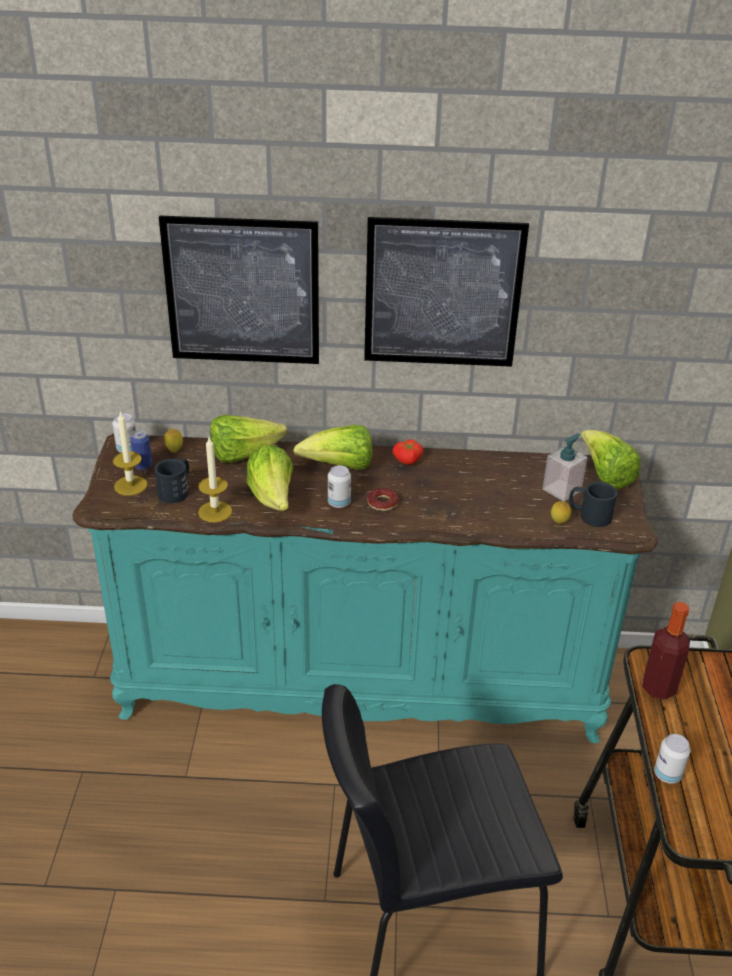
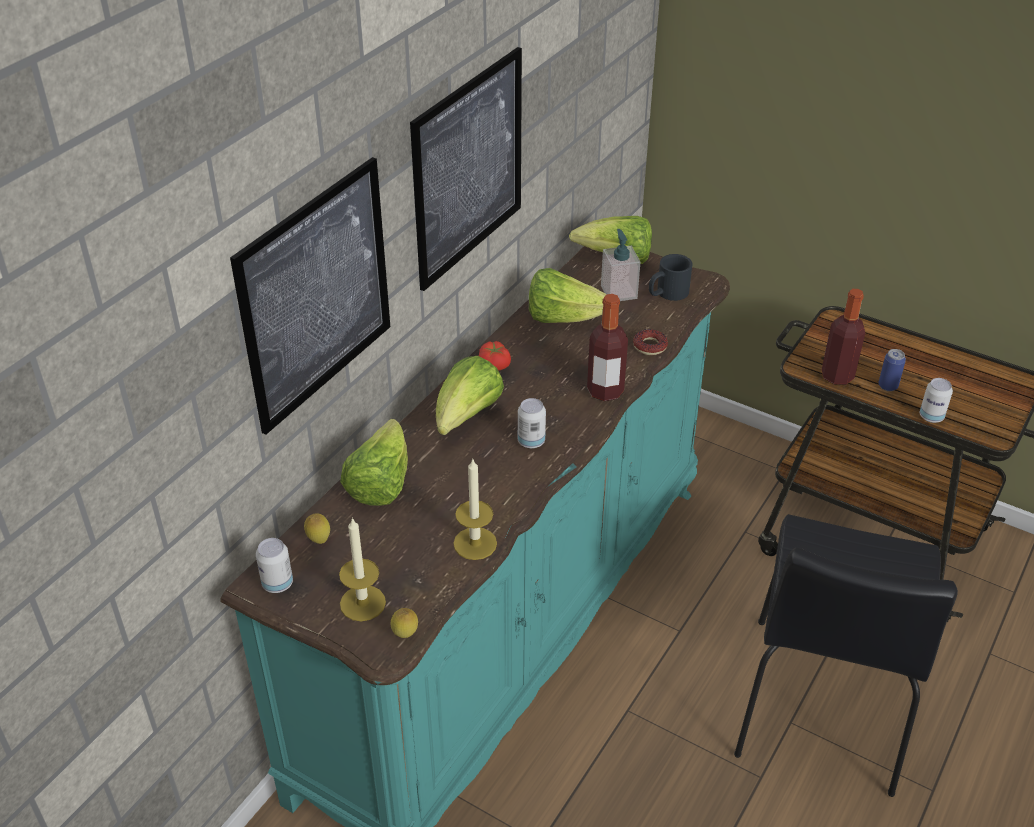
camera: 60 degrees left, 5 degrees up
can [130,430,152,470] -> can moved to [879,349,906,391]
black mug [155,458,189,503] -> none
lettuce [247,445,293,511] -> lettuce moved to [529,268,607,323]
donut [367,488,399,511] -> donut moved to [633,329,668,355]
lemon [551,501,571,524] -> lemon moved to [391,608,418,638]
none -> bottle [587,294,628,401]

